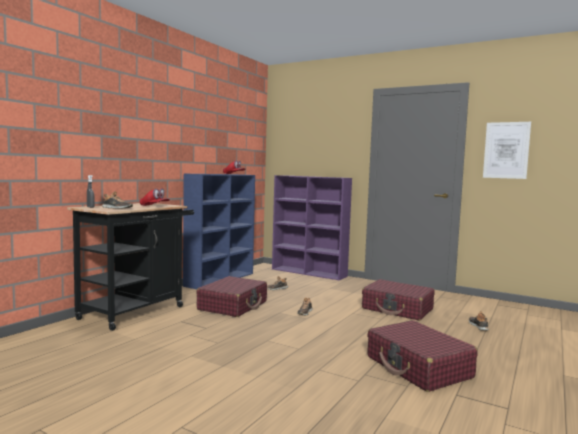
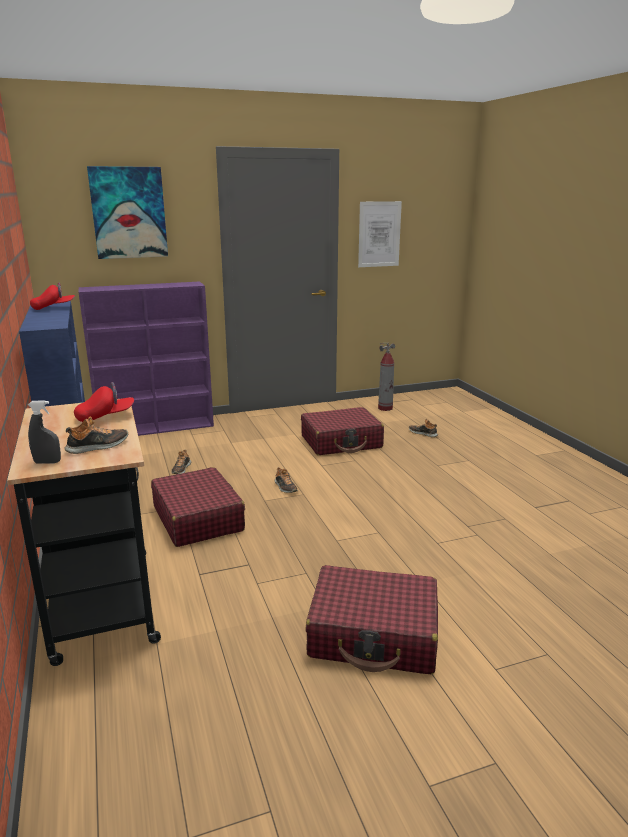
camera: 50 degrees left, 15 degrees up
red suitcase [367,320,478,392] -> red suitcase moved to [305,565,438,674]
none -> picture [87,166,168,259]
none -> fire extinguisher [378,343,395,411]

